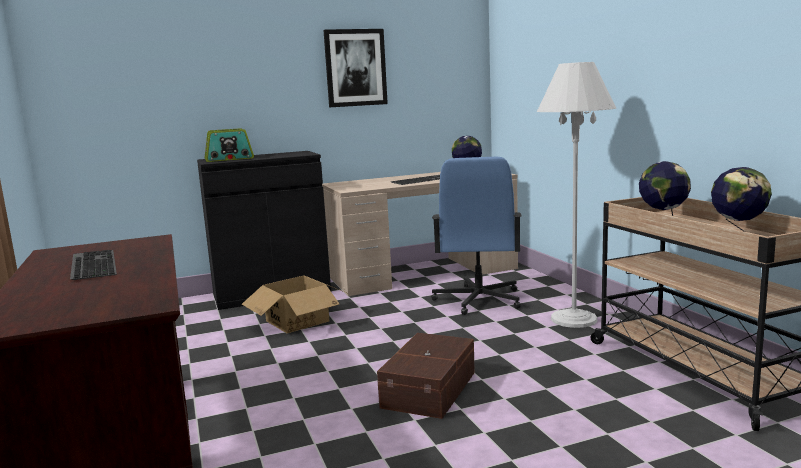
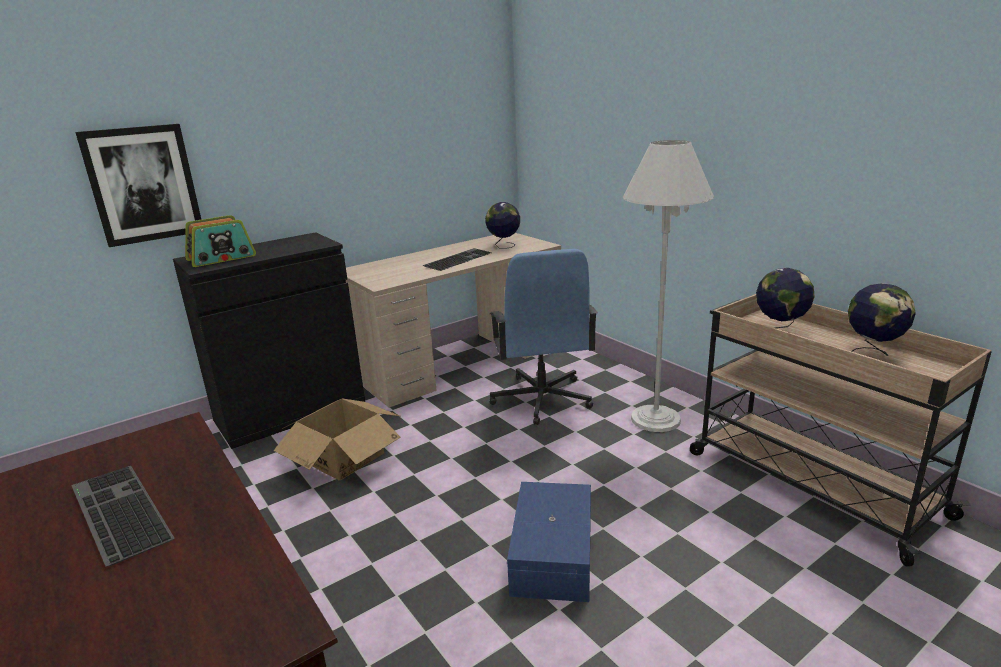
camera: 15 degrees left, 10 degrees up
picture [323,29,388,107] -> picture moved to [75,124,201,247]
brown storage box [377,333,475,419] -> blue storage box [507,482,591,602]

